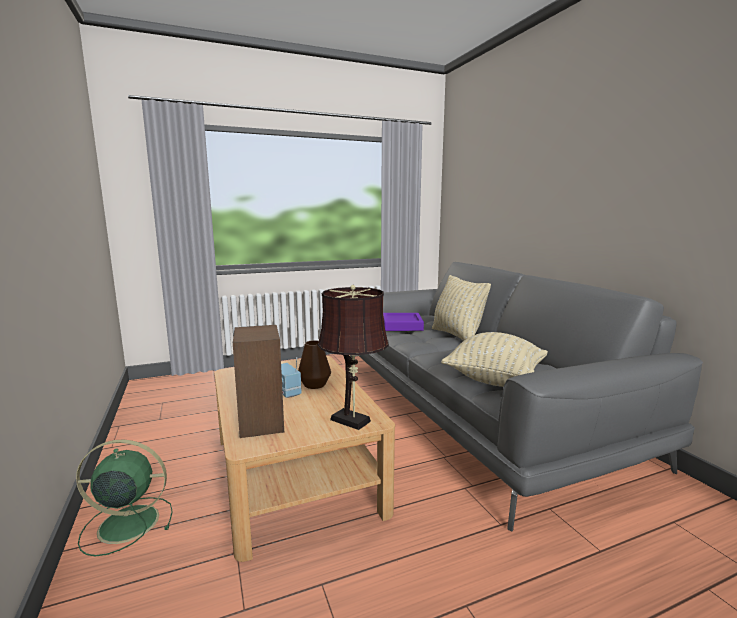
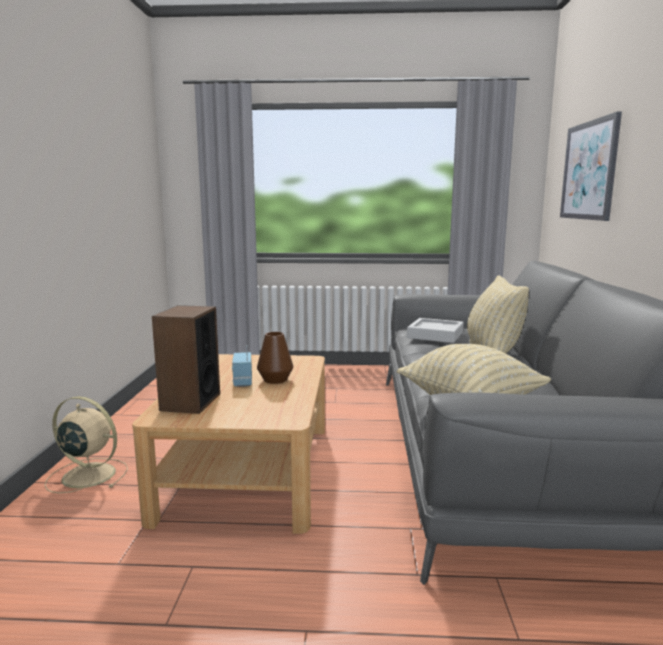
camera: 25 degrees right, 0 degrees up
green fan [76,439,173,557] -> beige fan [44,396,128,493]
brown table lamp [317,285,389,430] -> none
purple tray [383,313,424,331] -> grey tray [407,318,463,343]
none -> picture [560,111,622,221]

